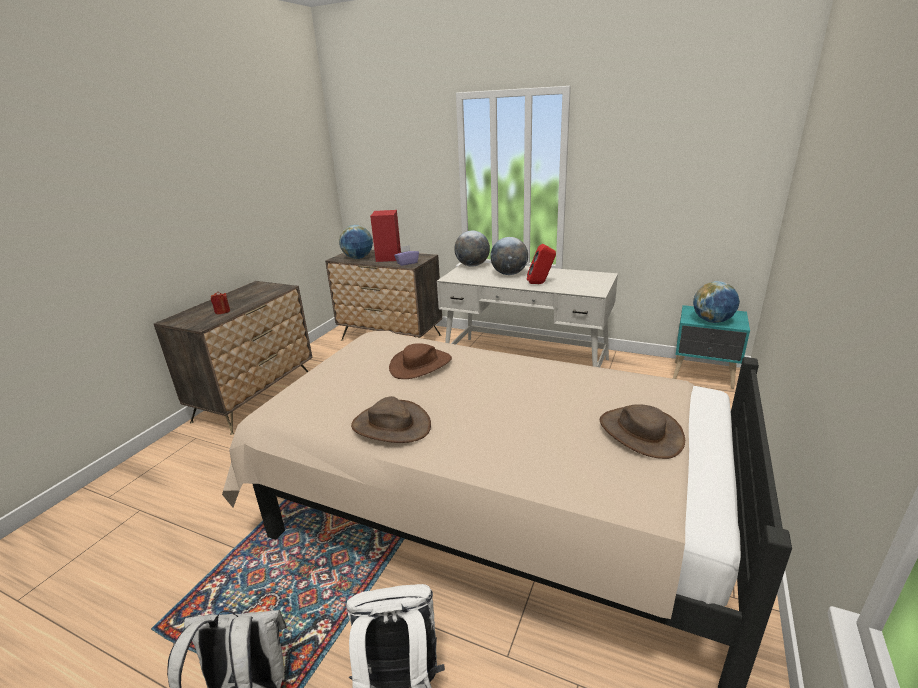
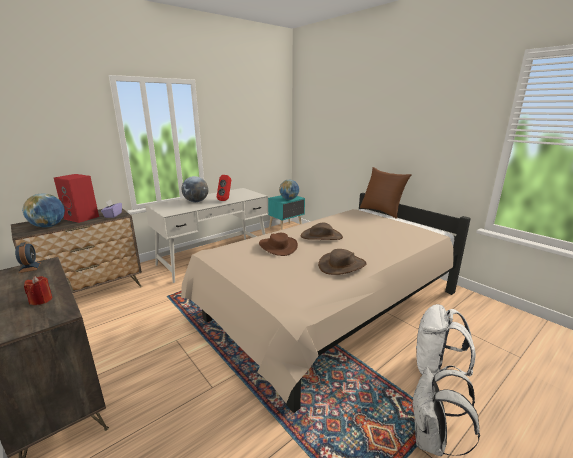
camera: 65 degrees left, 5 degrees down
globe [454,231,490,267] -> none
brown hat [600,404,685,459] -> brown hat moved to [301,223,343,240]
none -> alarm clock [15,242,41,273]
none -> brown pillow [360,167,412,219]

